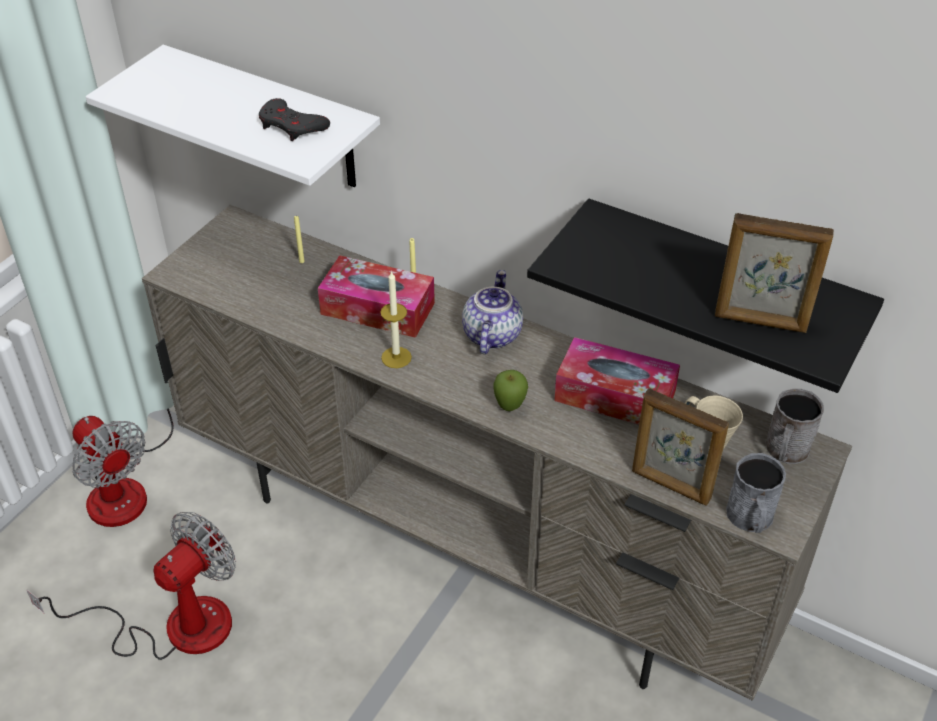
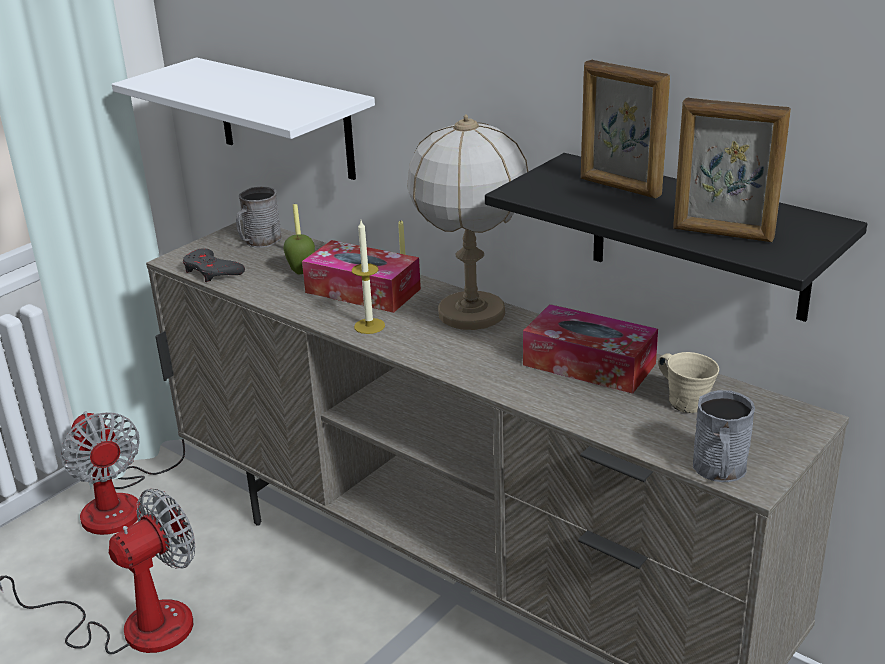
camera: 10 degrees right, 15 degrees down
grey game controller [259,98,330,141] -> grey game controller moved to [183,249,245,282]
teapot [462,270,523,354] -> table lamp [407,114,528,330]
apple [493,370,528,411] -> apple moved to [283,234,315,274]
picture frame [632,388,729,506] -> picture frame moved to [581,60,670,198]
grey mug [765,389,824,464] -> grey mug moved to [236,187,282,248]

